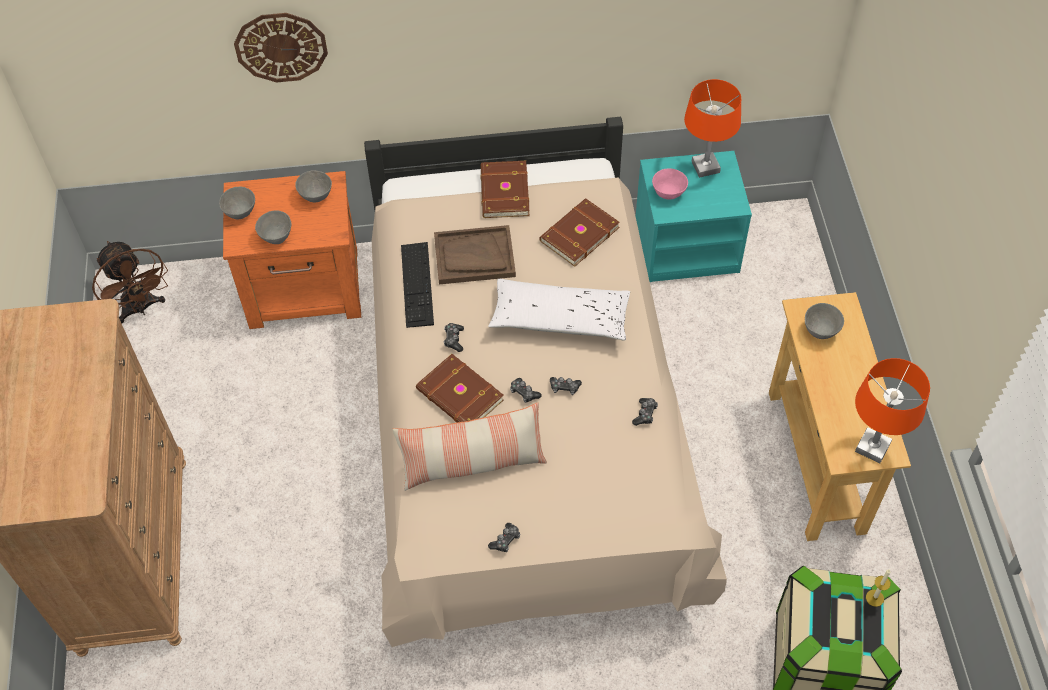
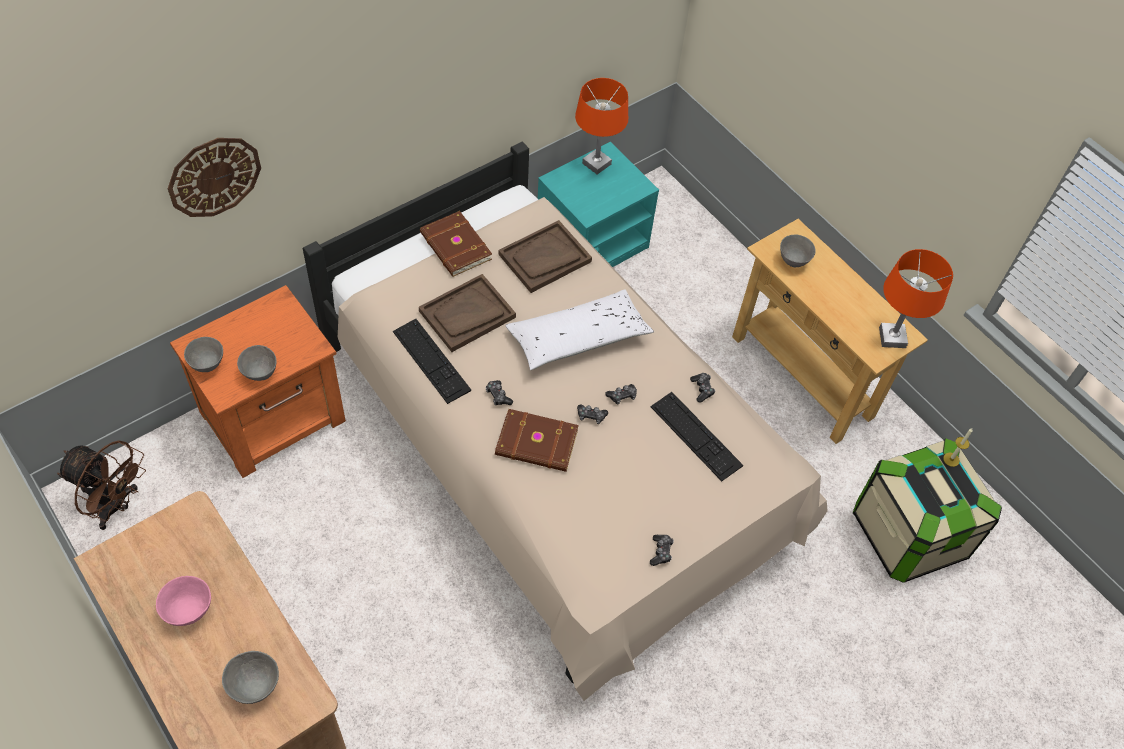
camera: 35 degrees left, 0 degrees up
grey bowl [295,170,332,202] -> grey bowl moved to [222,651,279,704]
pillow [393,403,547,491] -> none
brown book [539,198,620,267] -> brown tray [499,220,592,293]
pink bowl [652,168,688,200] -> pink bowl moved to [156,576,211,626]
none -> keyboard [650,392,743,481]

